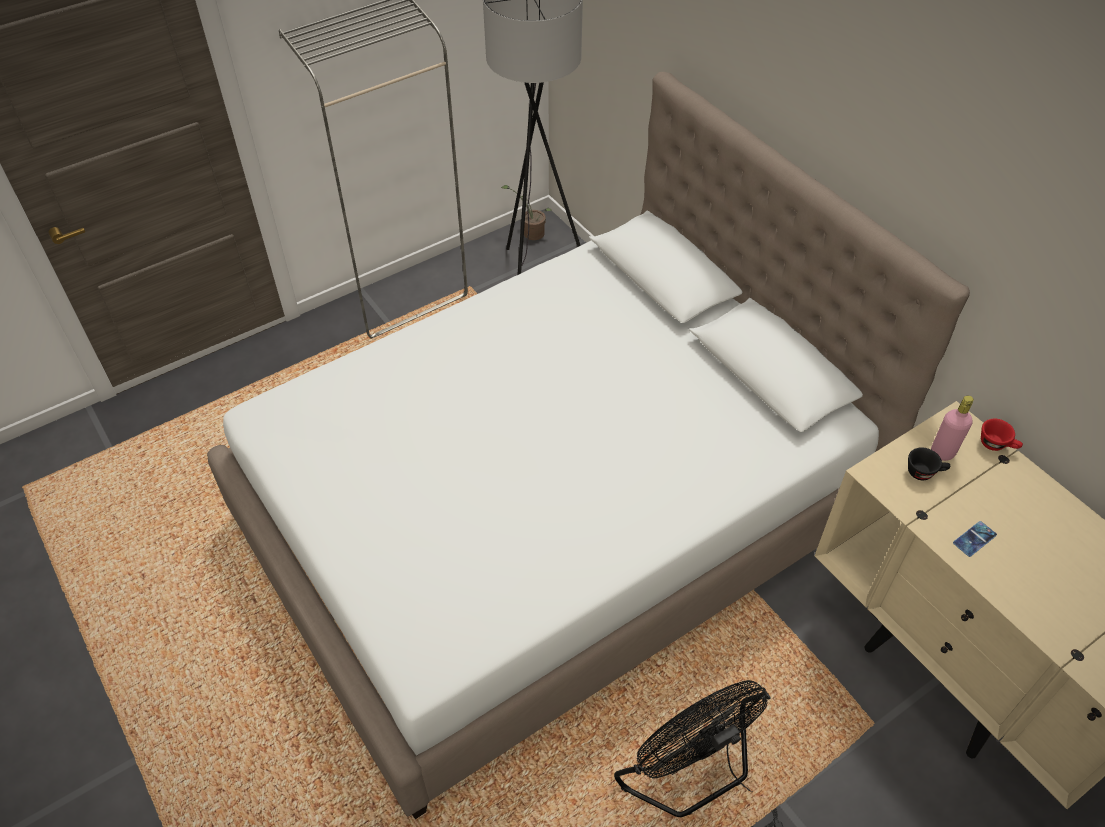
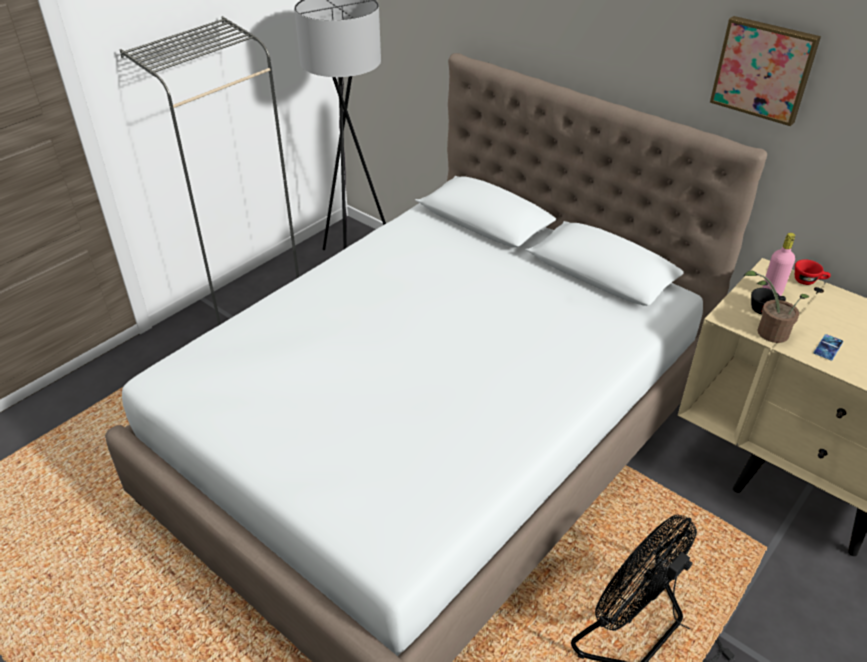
camera: 15 degrees left, 10 degrees down
potted plant [501,185,553,240] -> potted plant moved to [744,270,810,343]
none -> picture [710,16,821,126]

